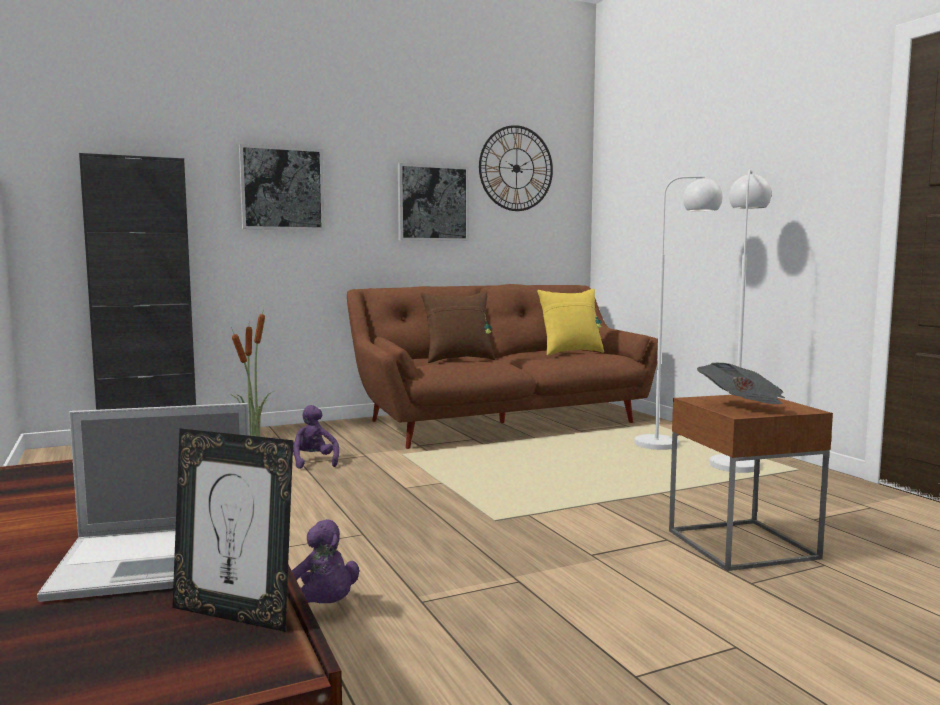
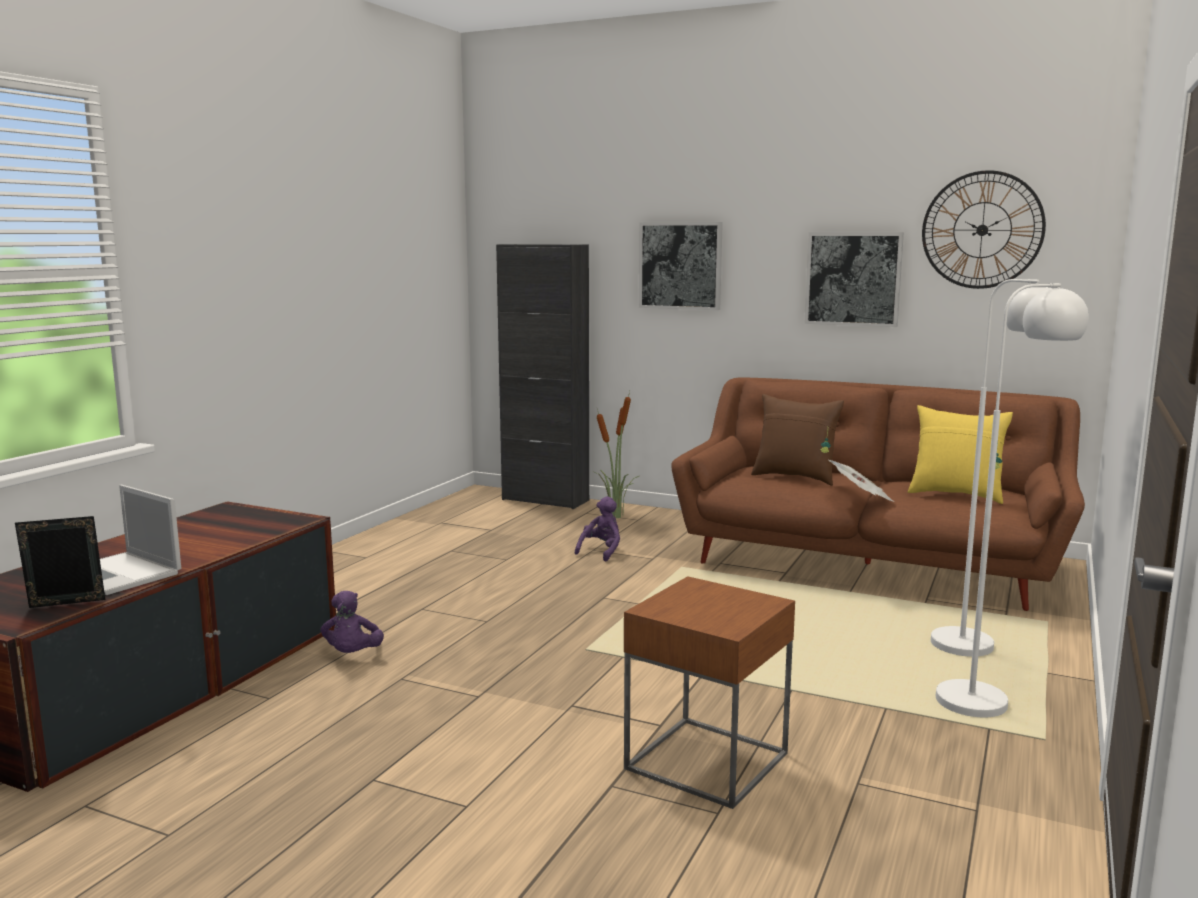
camera: 50 degrees right, 5 degrees up
picture frame [173,429,293,632] -> picture frame turned 90 degrees clockwise [15,516,105,608]
newspaper [697,363,785,404] -> newspaper moved to [829,460,894,502]

